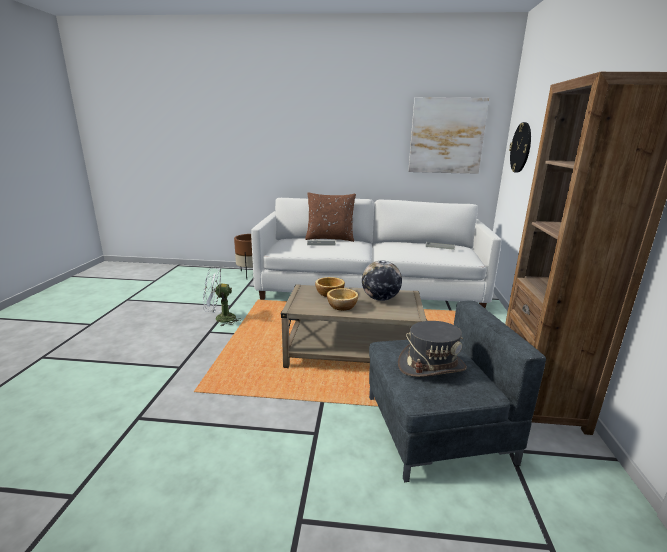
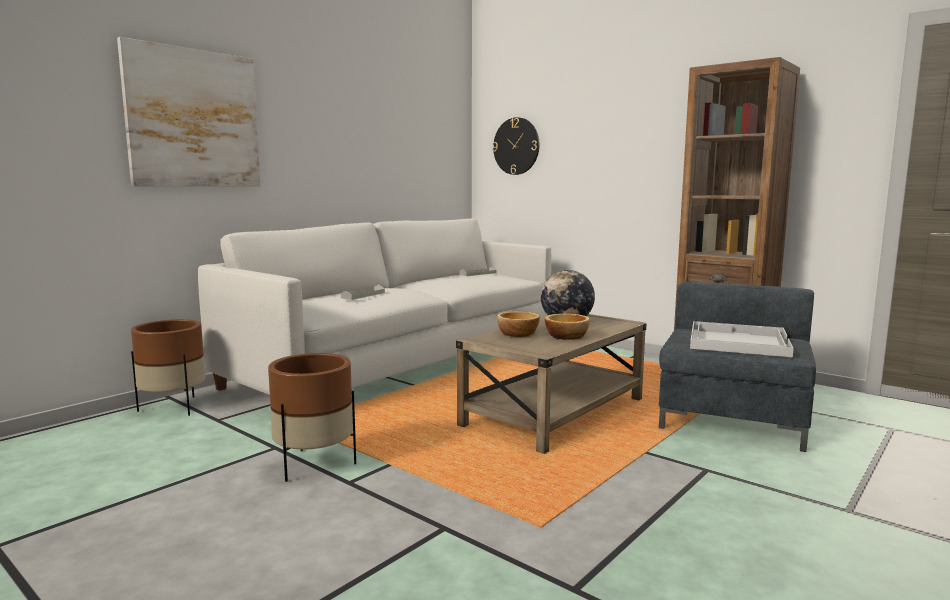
camera: 55 degrees left, 10 degrees down
white fan [203,267,242,327] -> brown planter [268,353,356,482]
brown pillow [305,192,356,242] -> none
grey hat [398,321,467,377] -> white tray [690,321,794,357]
picture [408,97,489,174] -> picture moved to [117,37,261,186]

